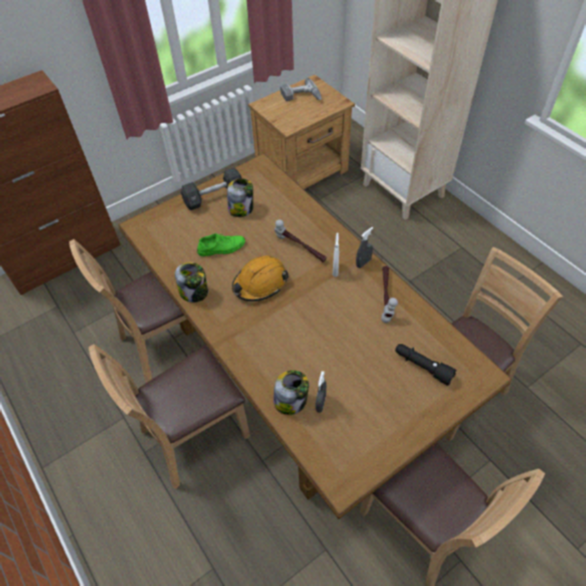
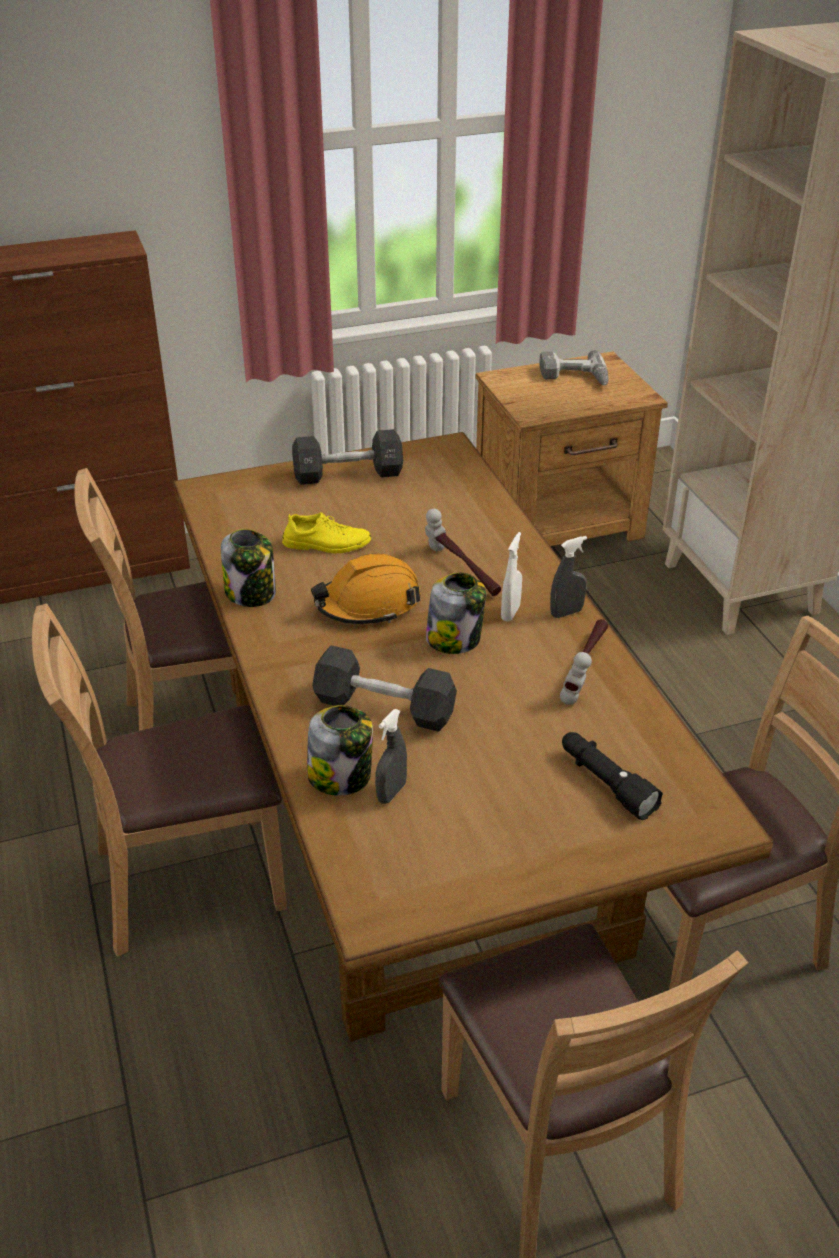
camera: 15 degrees right, 15 degrees down
green shoe [197,233,245,256] -> yellow shoe [282,512,371,554]
jar [227,178,253,217] -> jar moved to [426,572,486,654]
none -> black dumbbell [312,645,457,732]

